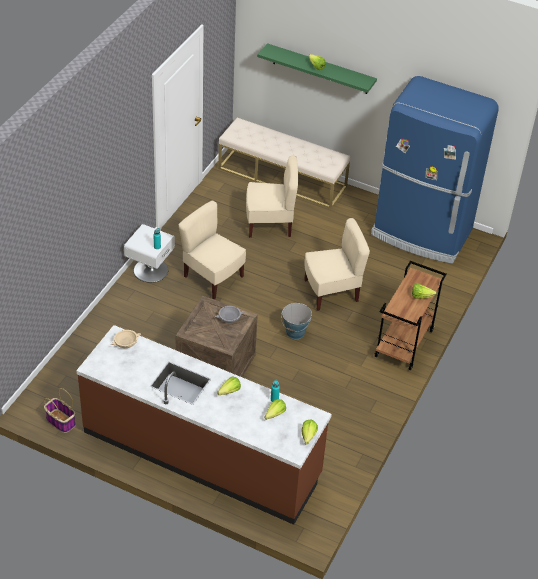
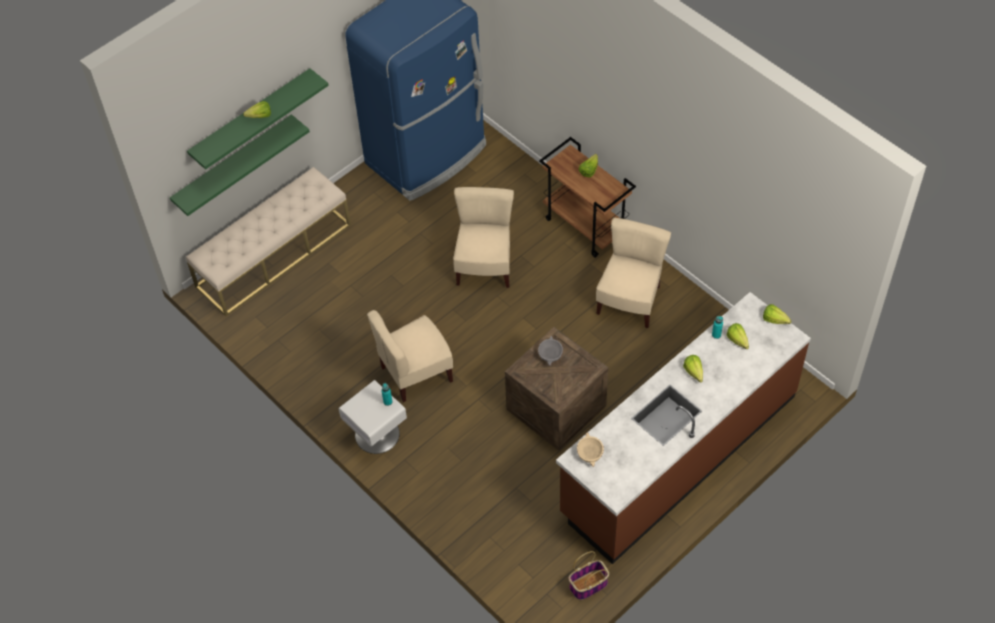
camera: 65 degrees left, 10 degrees up
beige chair [246,156,298,238] -> beige chair moved to [596,218,671,328]
bucket [281,303,312,339] -> none
none -> green shelf [170,114,310,216]

